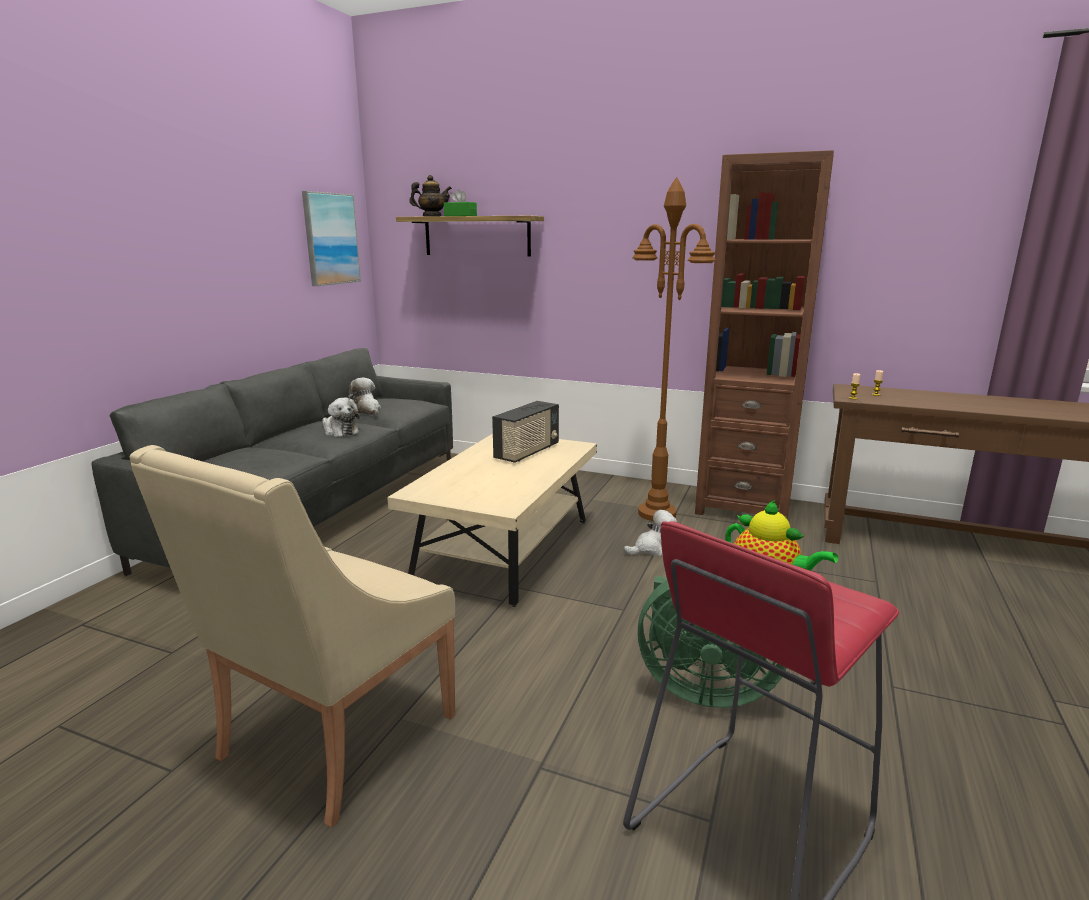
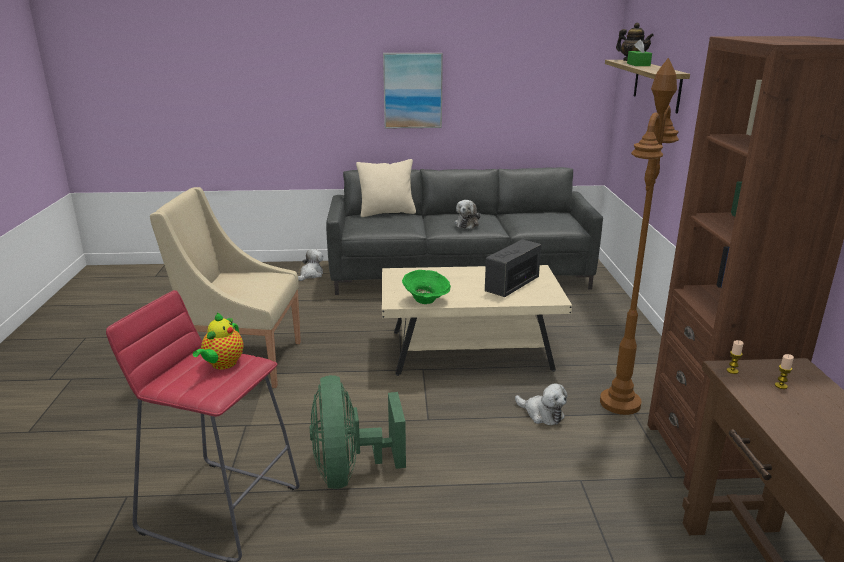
camera: 65 degrees right, 5 degrees up
picture [302,191,361,286] -> picture moved to [383,53,443,128]
plush toy [348,377,381,416] -> plush toy moved to [298,249,323,281]
radio [492,401,559,463] -> radio turned 120 degrees clockwise [485,239,541,297]
none -> beige pillow [356,159,416,217]
none -> green bowl [402,270,451,304]

